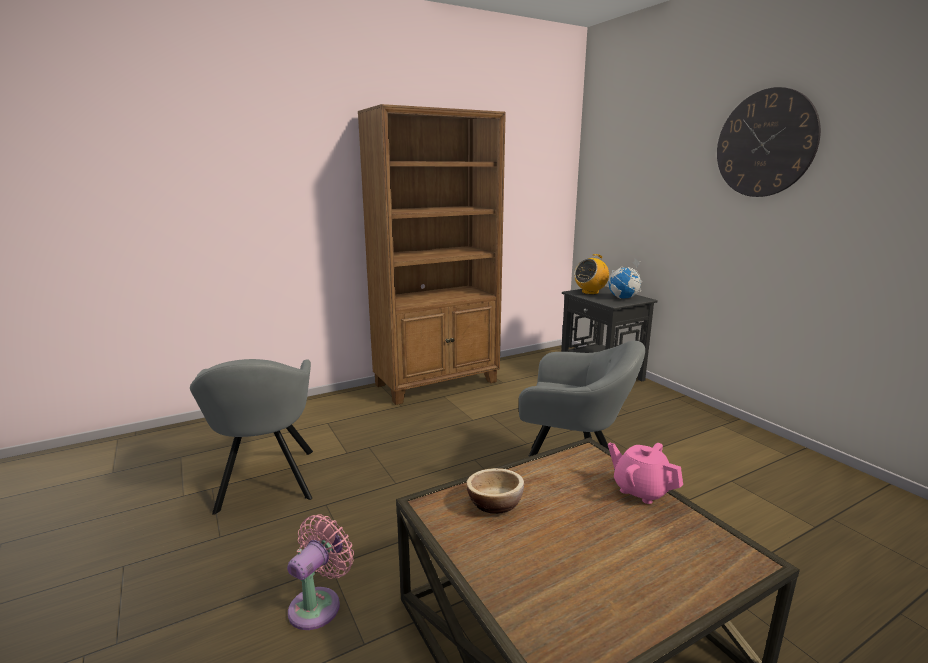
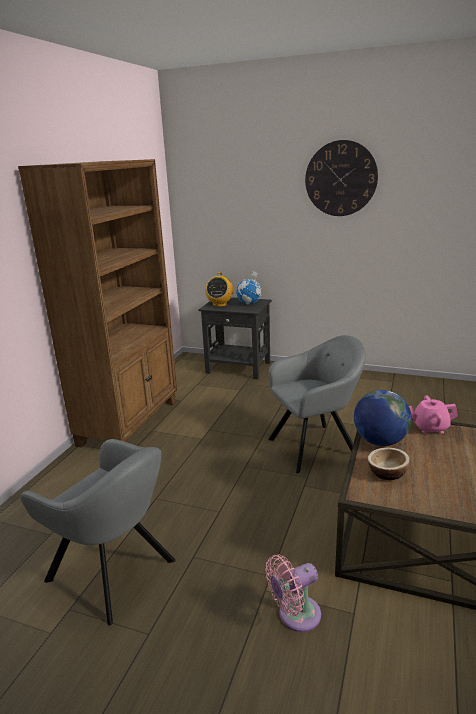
camera: 40 degrees left, 5 degrees up
pink fan [287,514,354,630] -> pink fan turned 105 degrees counterclockwise [266,555,321,632]
none -> globe [354,390,412,446]

